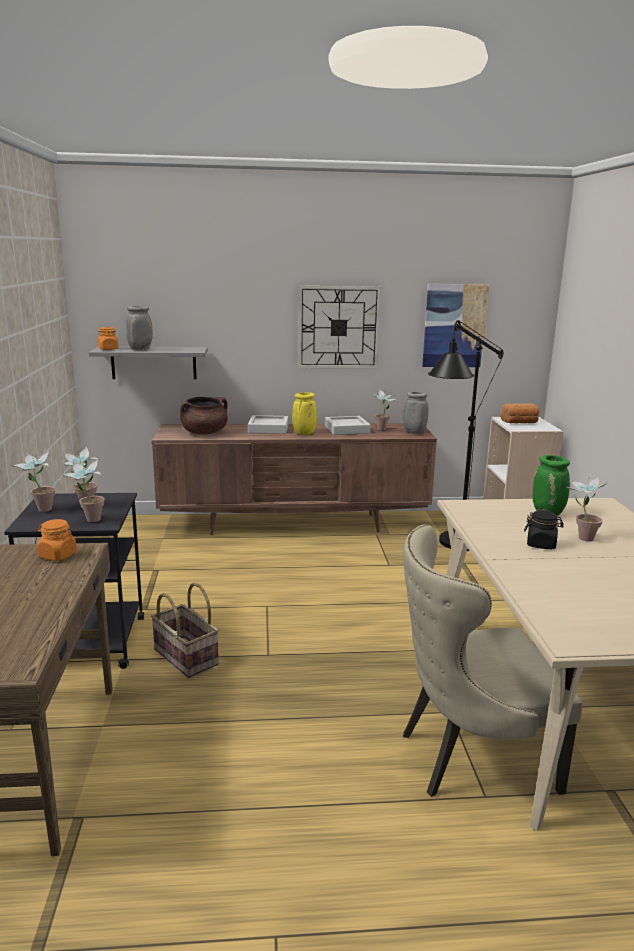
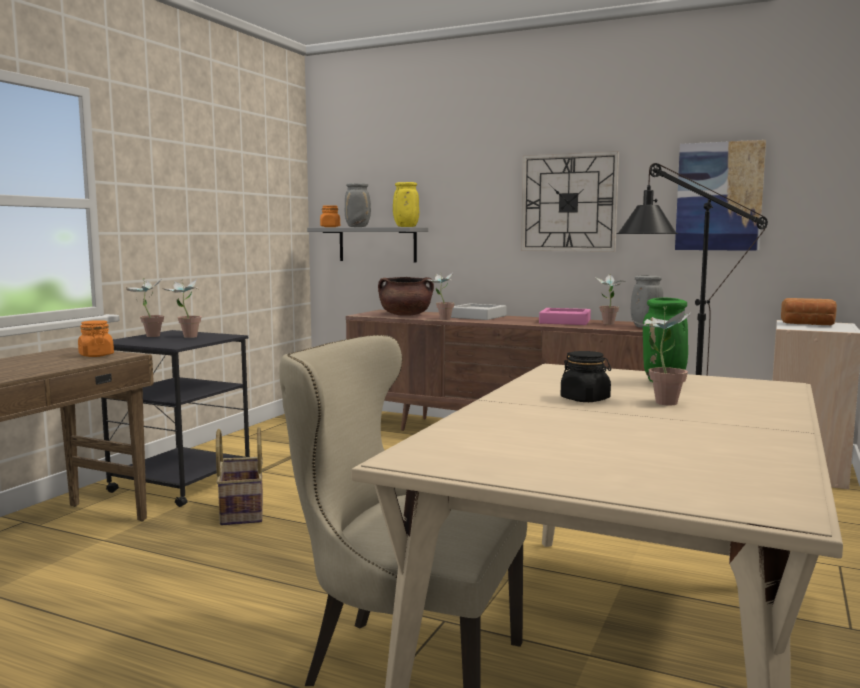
camera: 30 degrees right, 10 degrees down
potted plant [63,459,105,522] -> potted plant moved to [427,272,455,320]
yellow vase [292,392,317,435] -> yellow vase moved to [393,182,419,227]
grey tray [325,416,371,435] -> pink tray [539,308,591,325]

